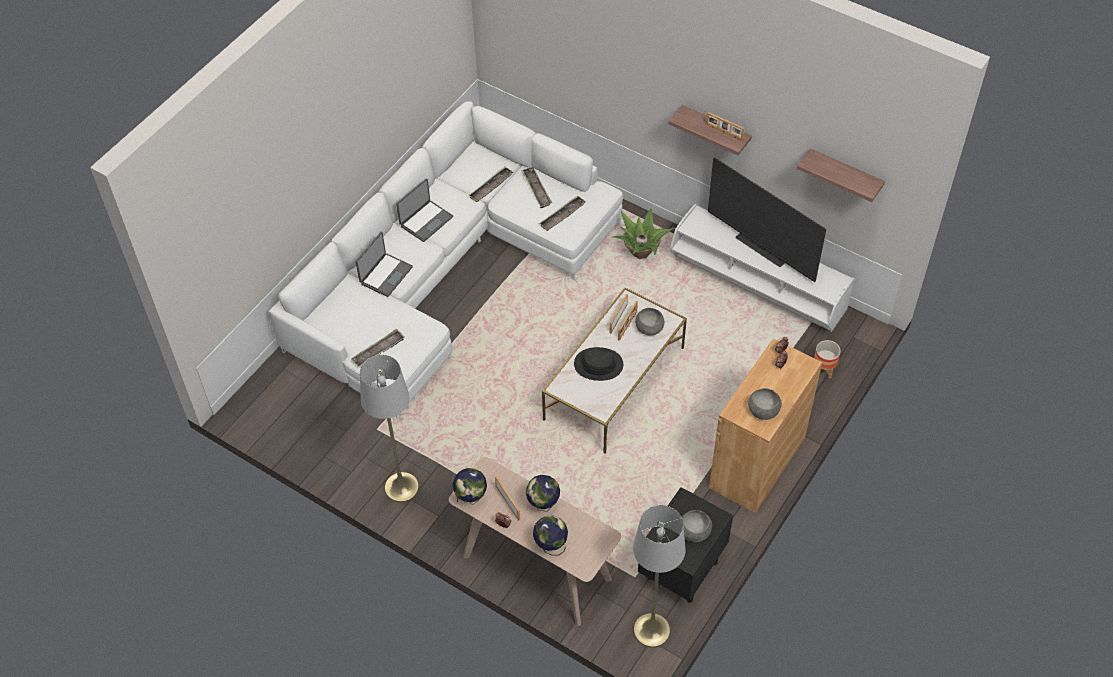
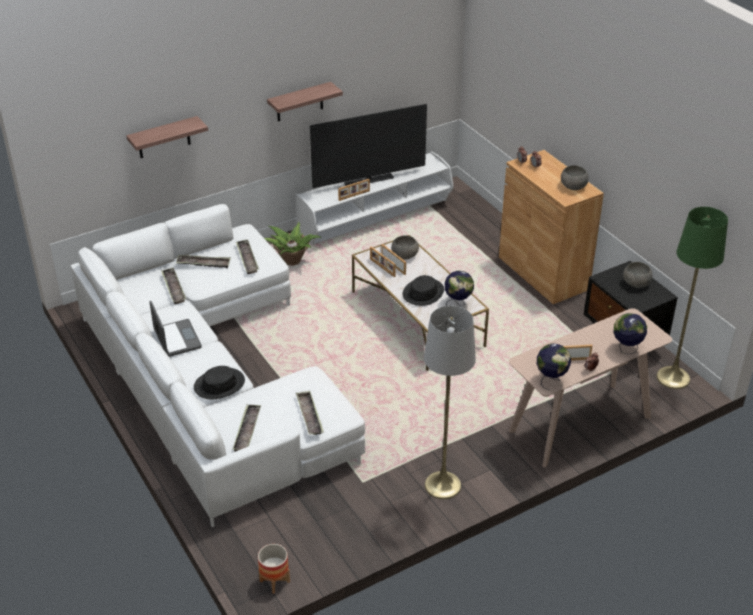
camera: 65 degrees left, 15 degrees down
laptop [356,232,413,297] -> black hat [194,366,245,399]
globe [526,475,560,512] -> globe moved to [445,271,474,307]
grey floor lamp [633,505,685,648] -> green floor lamp [657,207,728,389]
picture frame [706,112,744,141] -> picture frame moved to [338,179,370,201]
shelf [797,148,885,202] -> shelf moved to [126,116,208,158]
planter [814,340,841,379] -> planter moved to [258,544,290,594]
none -> tray [233,405,261,452]

